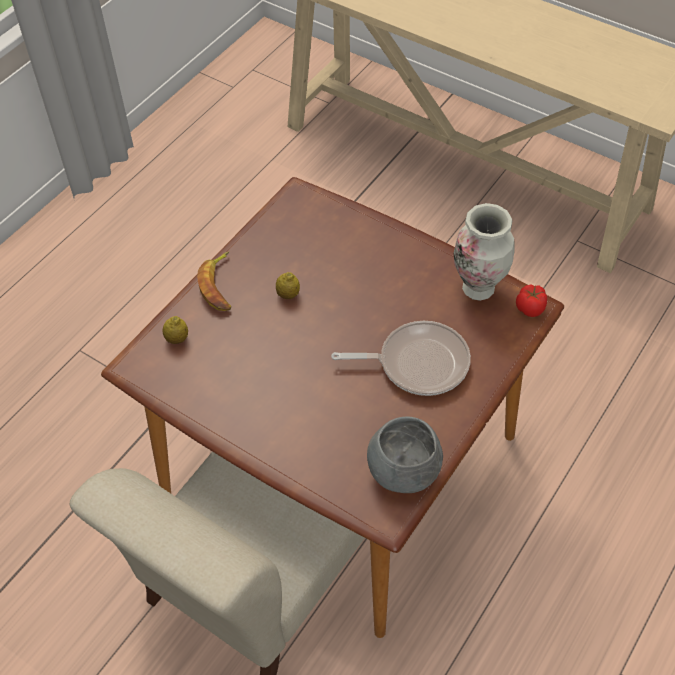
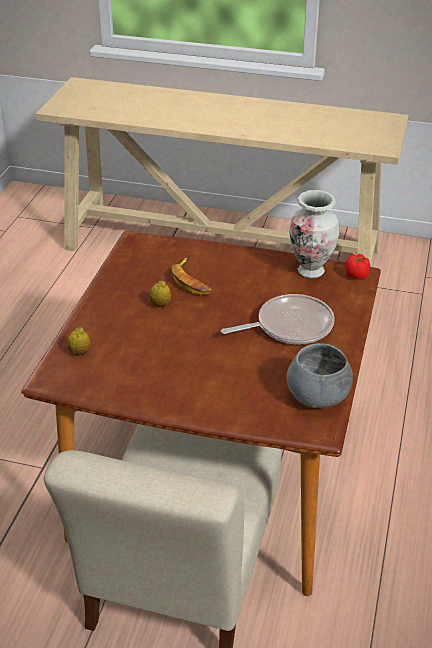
camera: 20 degrees left, 15 degrees down
banana [197,251,231,311] -> banana moved to [172,257,211,295]

